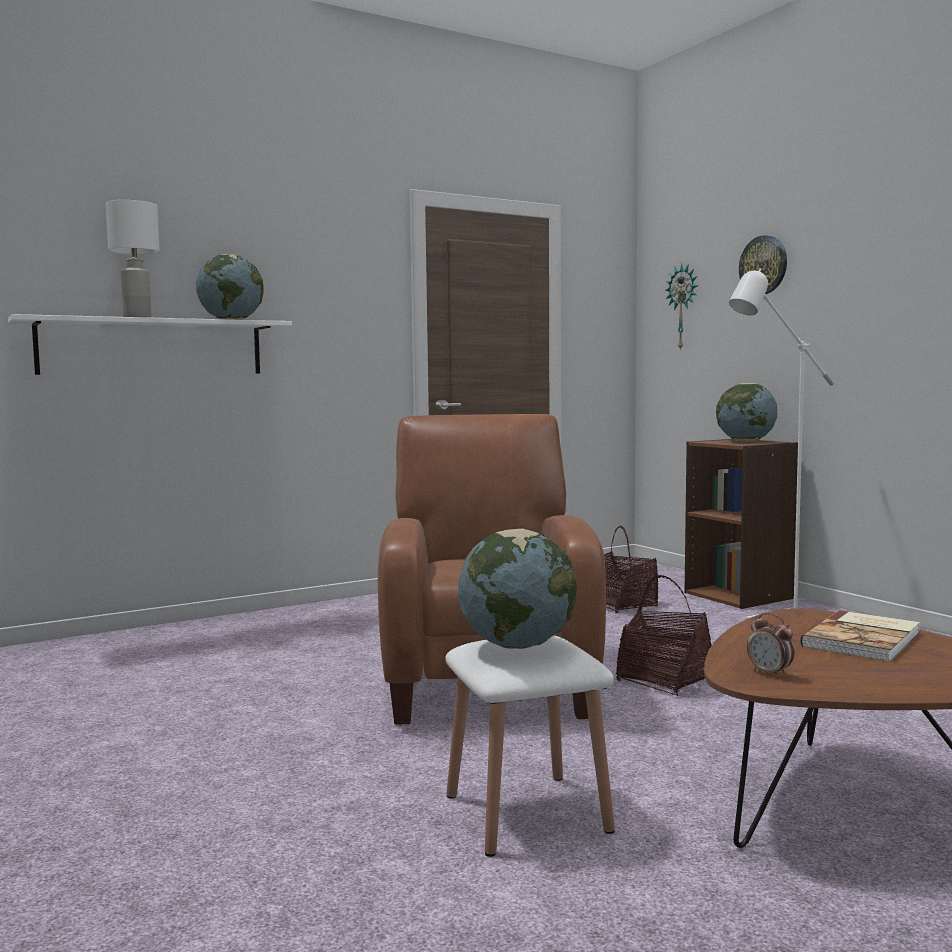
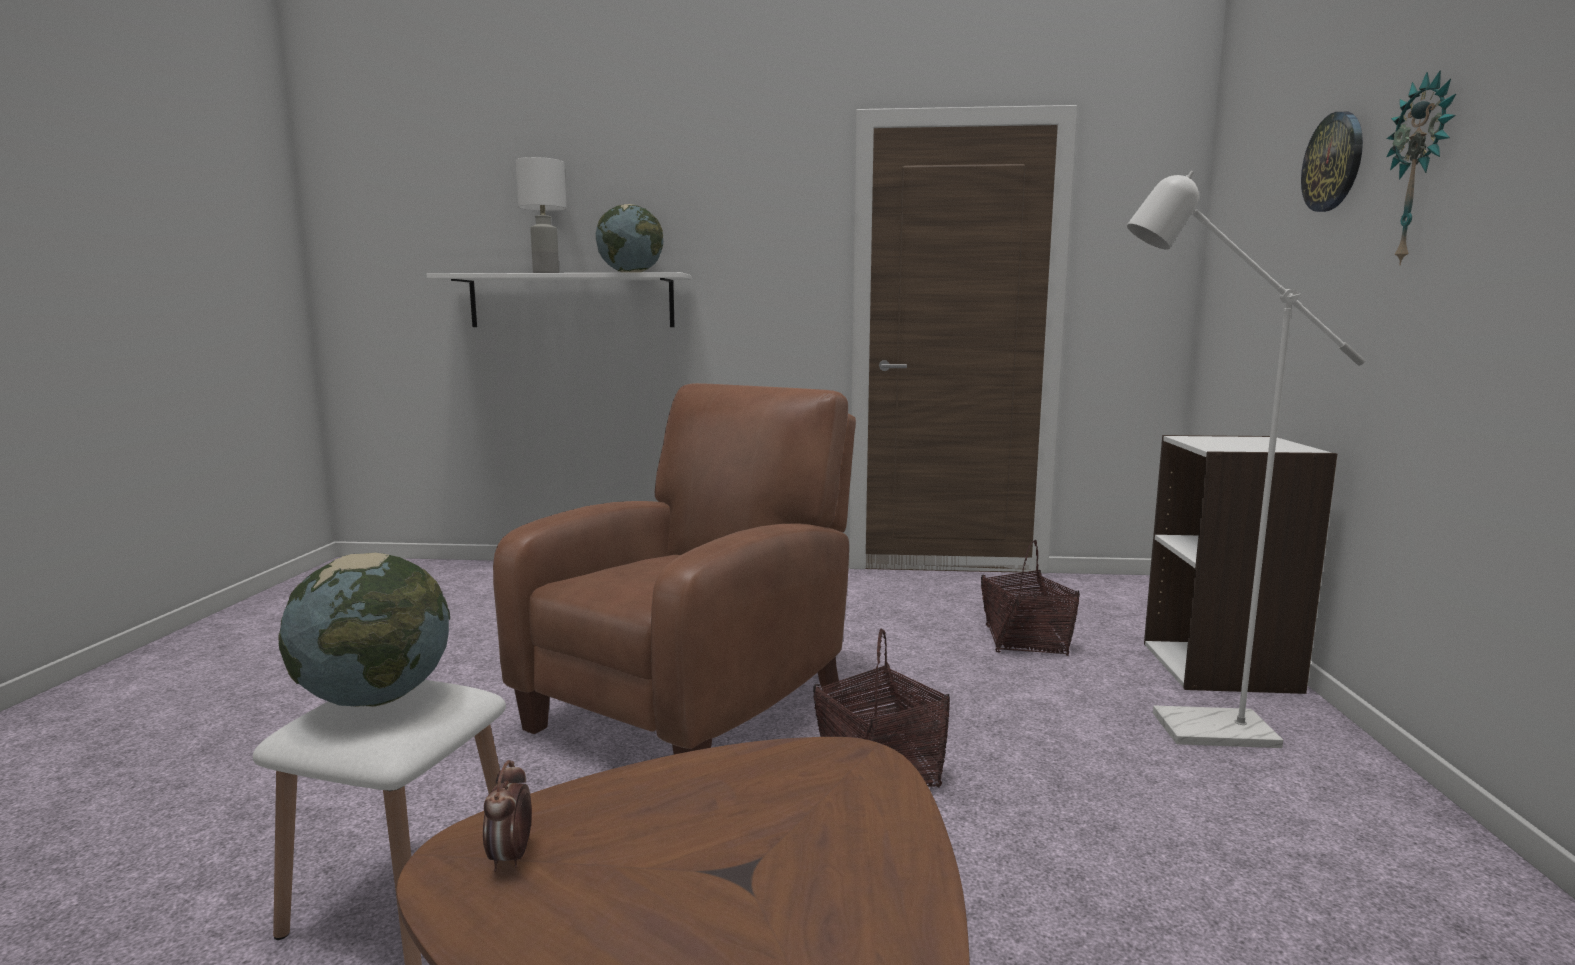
camera: 35 degrees right, 5 degrees up
wall clock [665,264,698,351] -> wall clock moved to [1386,70,1456,265]
brown bookcase [684,439,798,609] -> white bookcase [1144,435,1337,694]
globe [716,383,777,442] -> none
book [801,610,920,662] -> none

